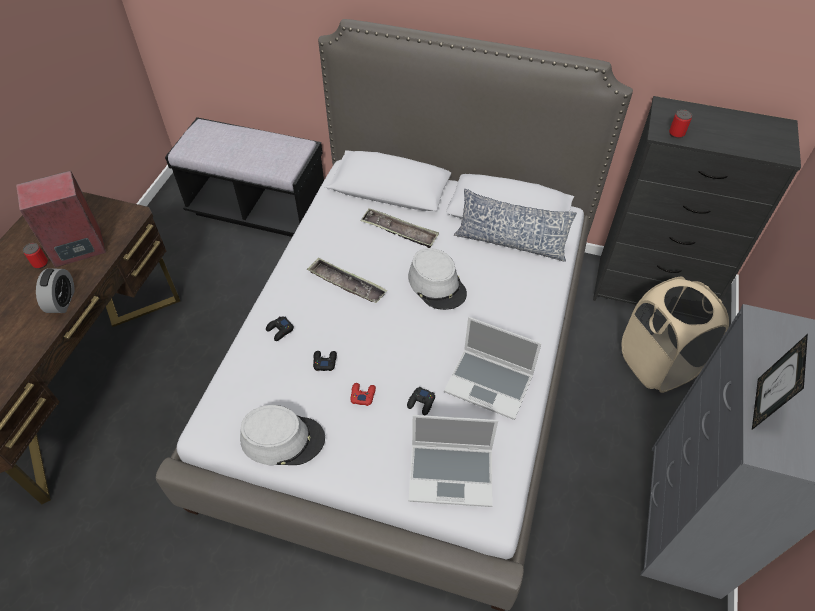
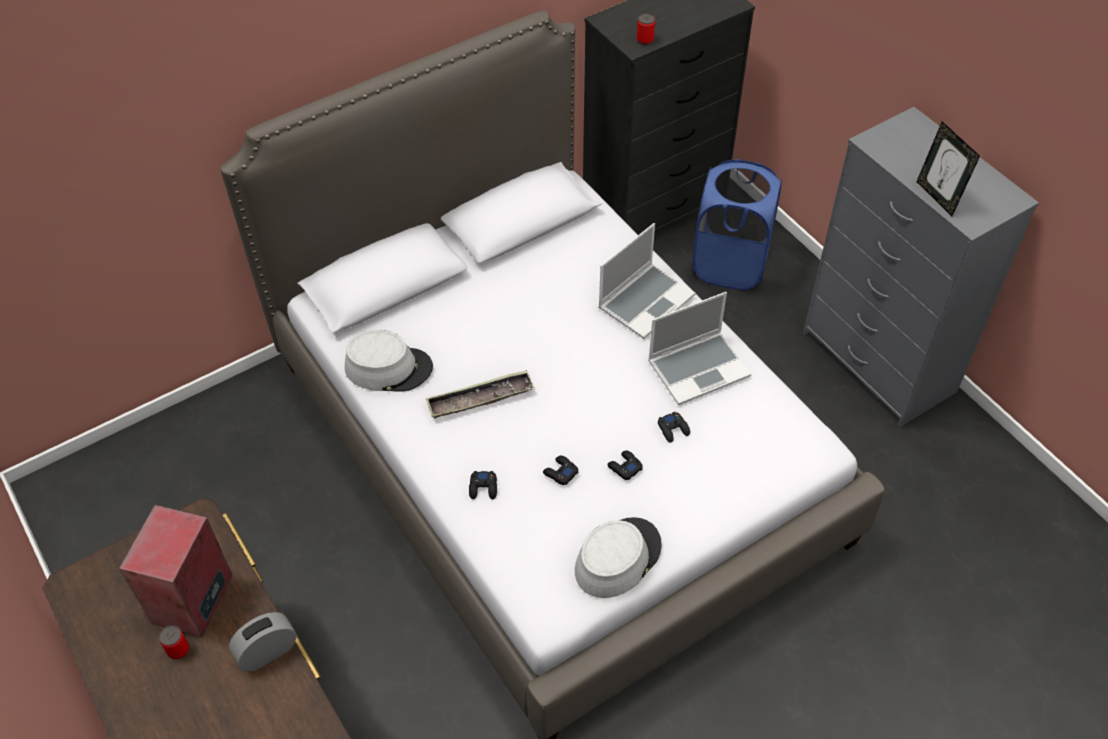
camera: 50 degrees left, 0 degrees up
alarm clock [36,269,75,313] -> alarm clock turned 75 degrees counterclockwise [229,612,296,671]
black bench [165,117,324,237] -> none
red game controller [350,383,376,406] -> black game controller [607,450,643,480]
tray [360,208,439,248] -> none
grey hat [408,248,467,310] -> grey hat moved to [345,330,433,392]
laptop [408,415,498,507] -> laptop moved to [598,223,695,339]
pillow [454,189,577,262] -> none
beige laundry basket [622,277,729,393] -> blue laundry basket [692,159,782,290]

